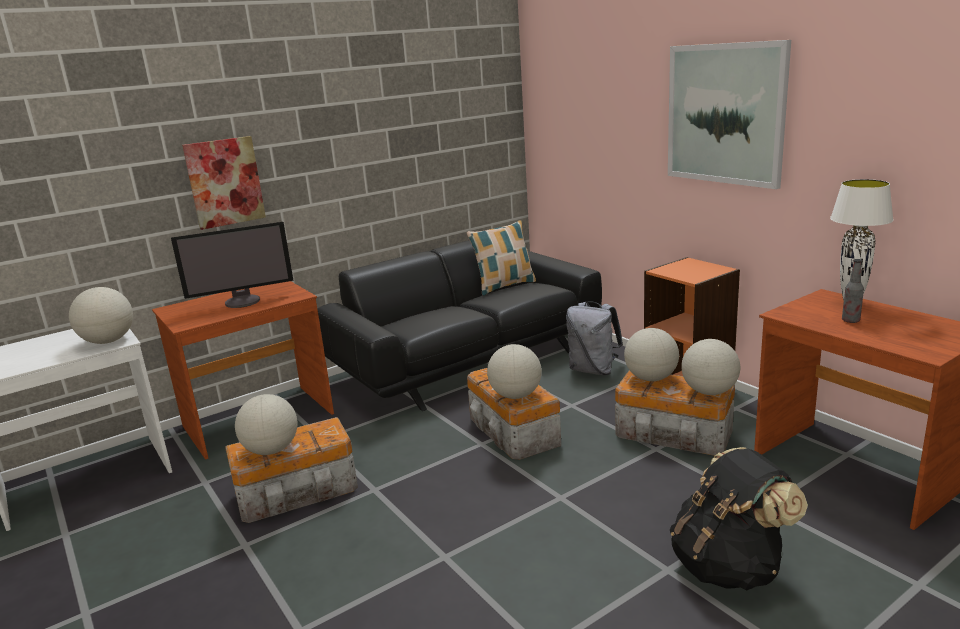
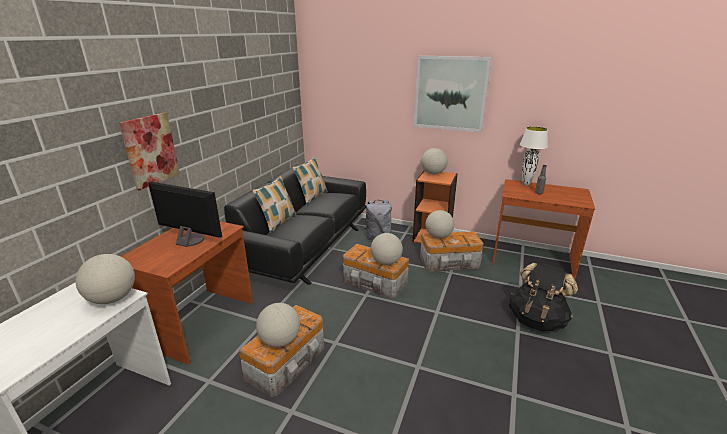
camera: 35 degrees left, 5 degrees up
monitor [171,222,293,308] -> monitor turned 105 degrees counterclockwise [148,181,222,247]
globe [681,339,740,395] -> globe moved to [421,148,448,175]
none -> pillow [252,176,297,234]

